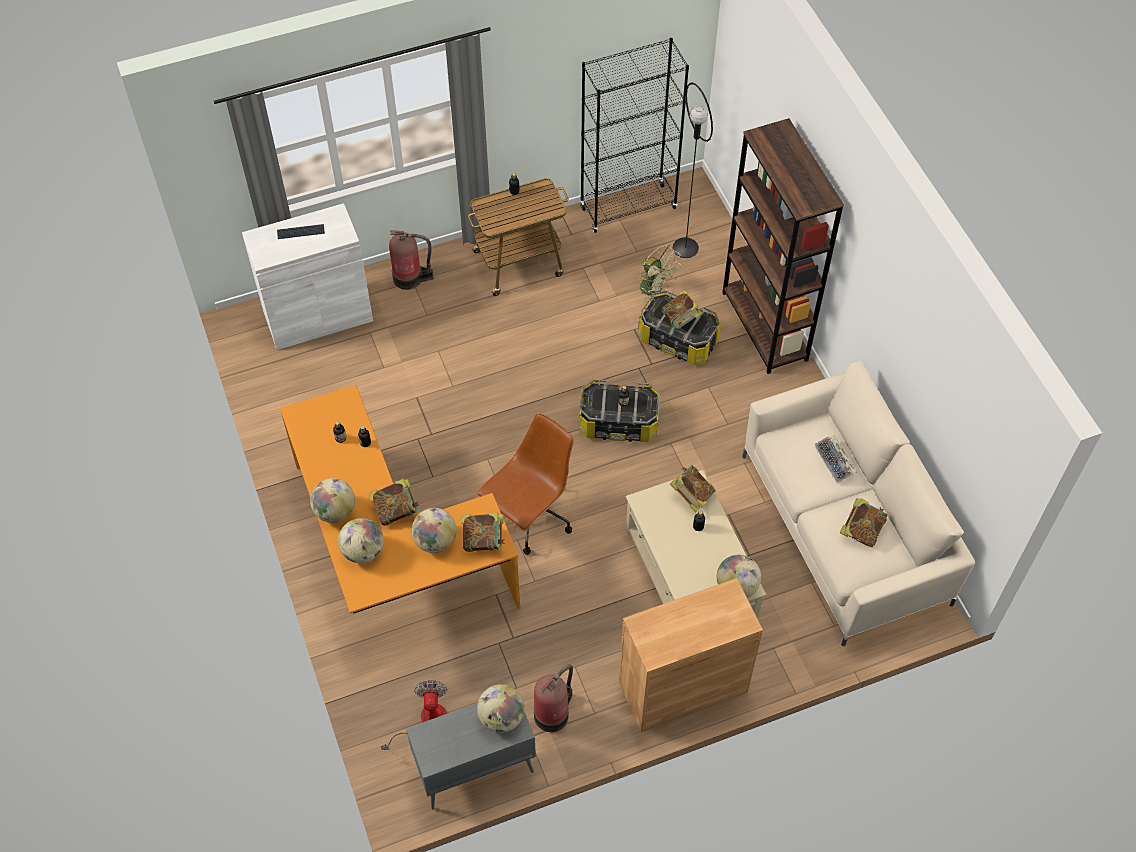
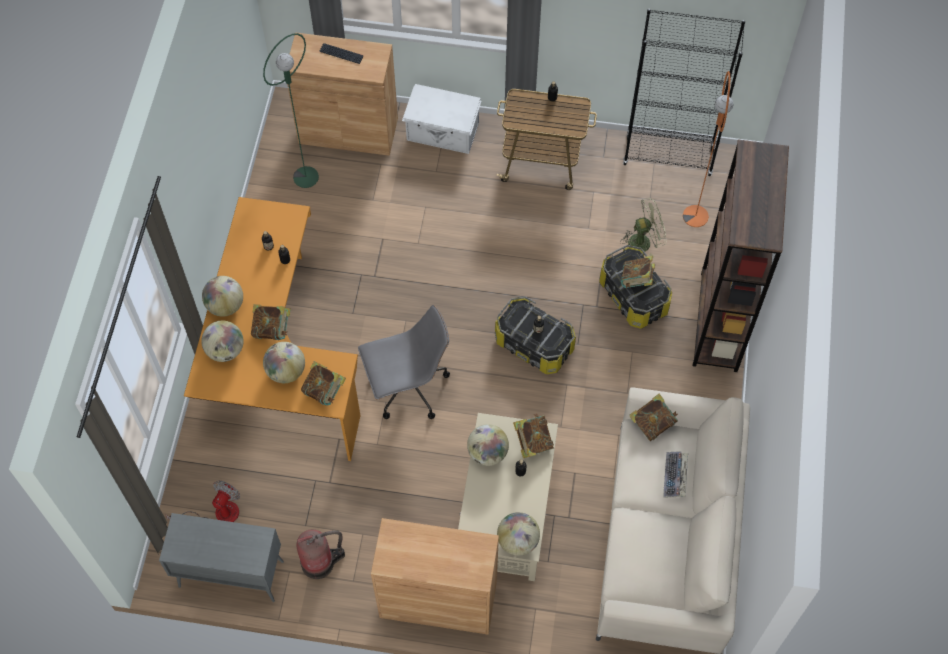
camera: 30 degrees right, 5 degrees up
white cabinet [242,203,373,350] -> brown cabinet [287,32,398,156]
fire extinguisher [389,230,433,290] -> white storage box [402,84,481,154]
brown office chair [476,413,573,555] -> grey office chair [358,305,450,419]
globe [477,684,524,733] -> globe moved to [467,424,509,466]
green fan [639,245,681,303] -> green fan turned 90 degrees counterclockwise [620,198,667,258]
black floor lamp [673,82,713,258] -> orange floor lamp [683,71,733,227]
book [840,498,888,547] -> book moved to [629,394,678,441]
none -> green floor lamp [263,33,319,188]

